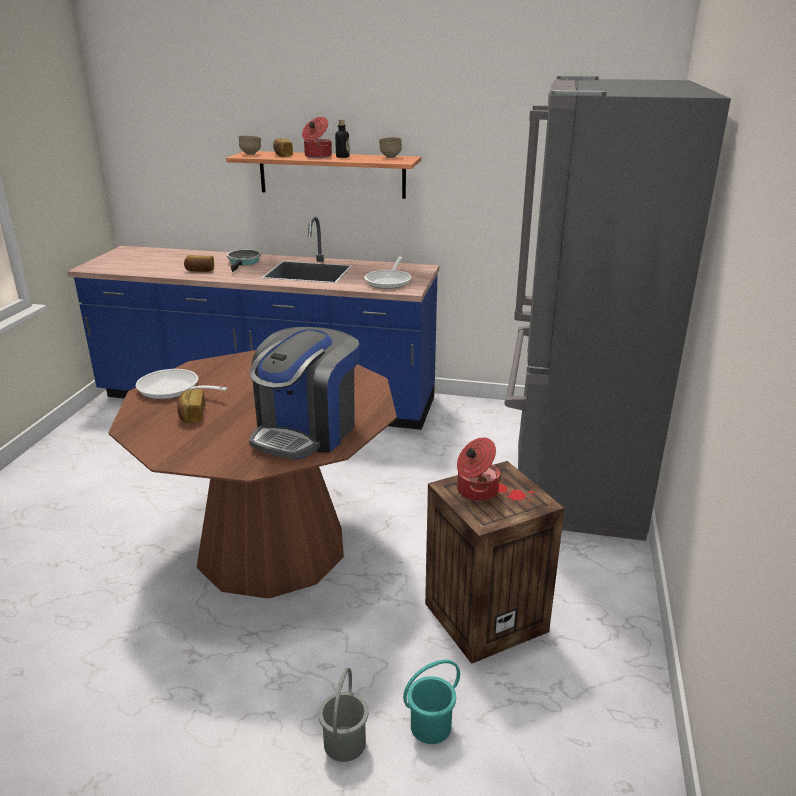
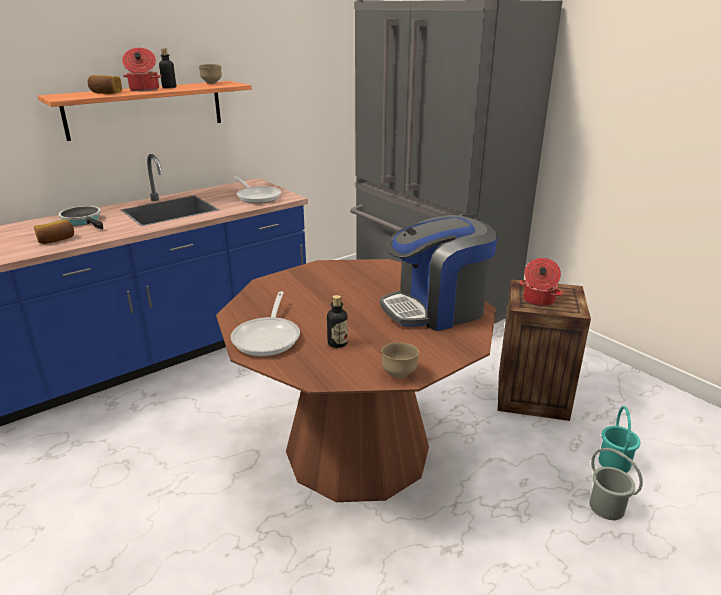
camera: 50 degrees left, 0 degrees up
frying pan [136,369,227,399] -> frying pan turned 60 degrees counterclockwise [231,291,300,356]
bread [177,389,205,423] -> bottle [327,295,348,348]
brown bowl [238,136,261,155] -> brown bowl moved to [381,342,419,379]
coffee machine [249,327,359,460] -> coffee machine turned 90 degrees clockwise [380,215,497,331]

